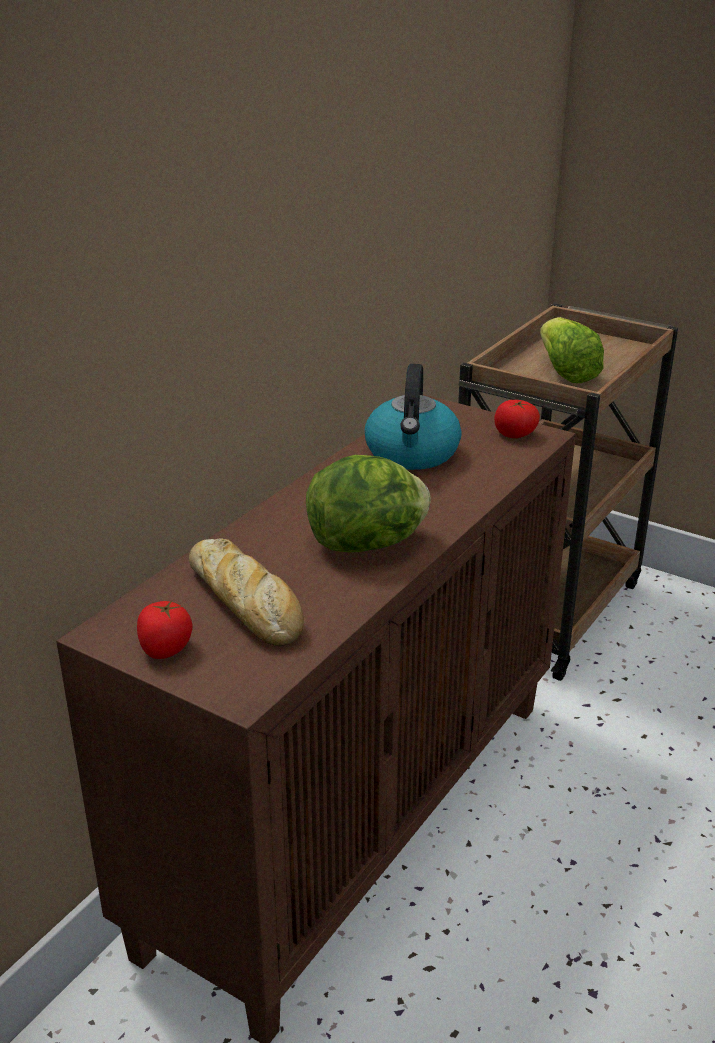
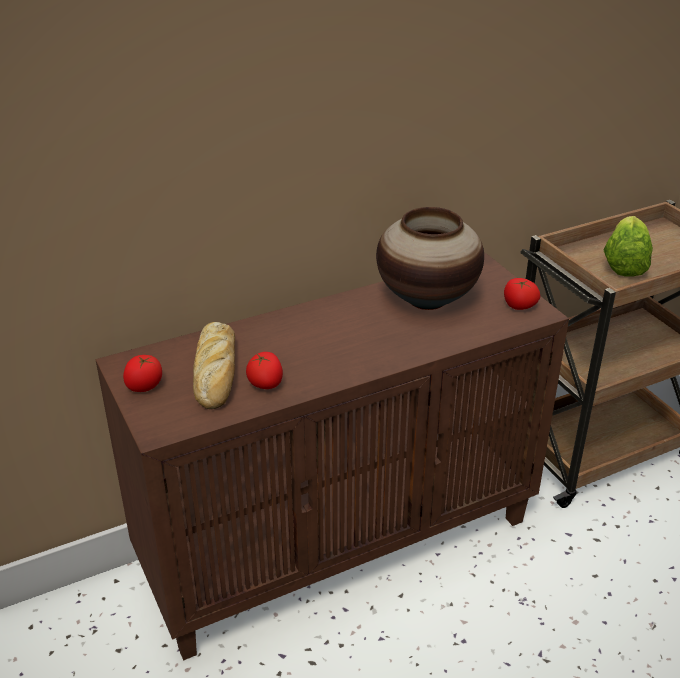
camera: 30 degrees right, 5 degrees up
lettuce [306,455,431,552] -> none
kettle [365,364,462,470] -> vase [376,207,484,310]
none -> tomato [246,352,283,389]

